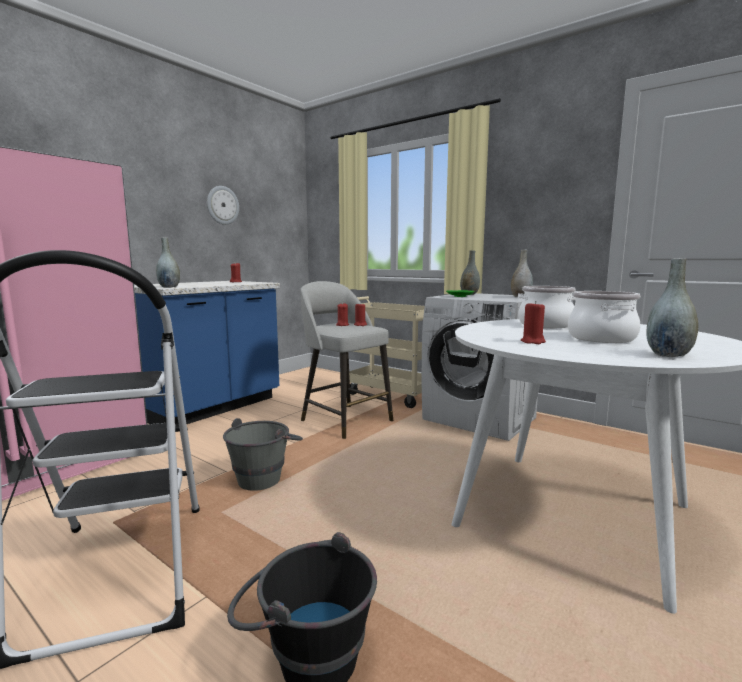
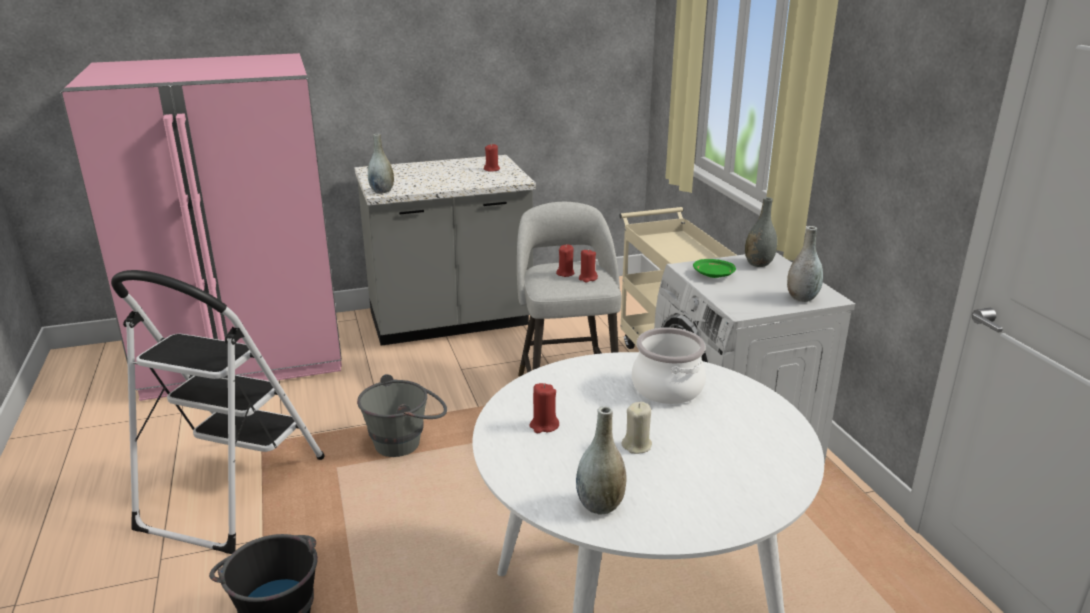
camera: 35 degrees right, 15 degrees up
blue counter [134,281,280,427] -> grey counter [355,155,536,346]
wall clock [207,186,239,225] -> none
cooking pot [568,291,641,343] -> beige candle [621,402,652,454]

